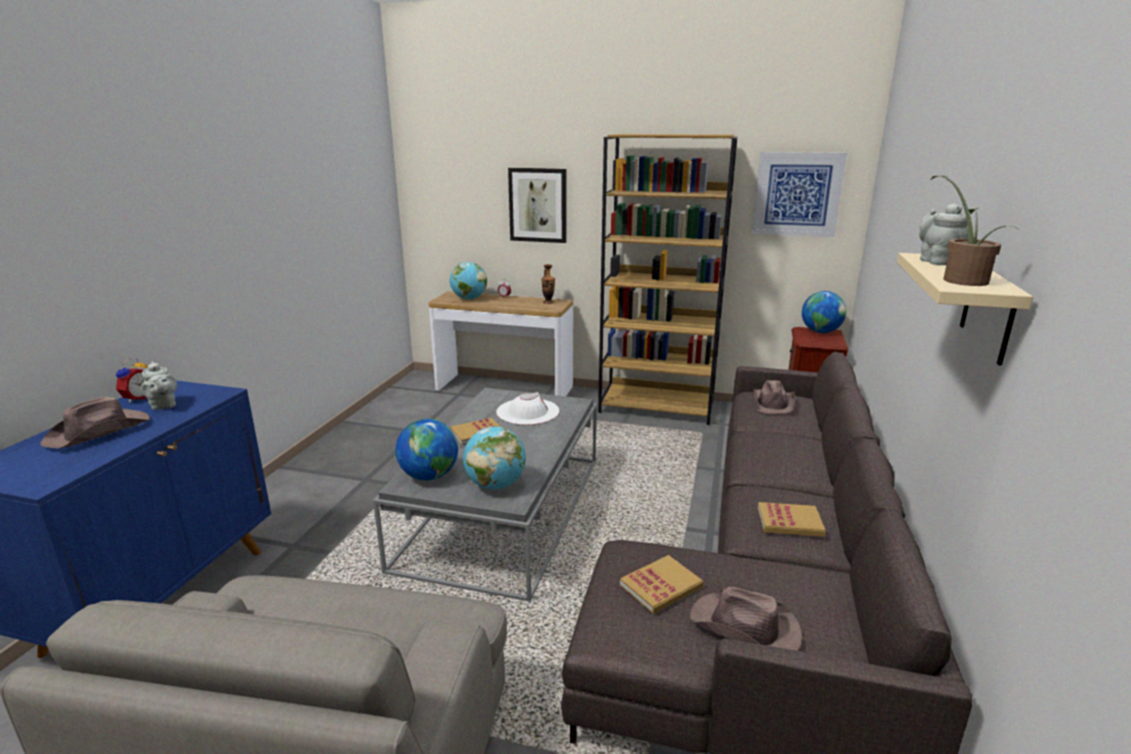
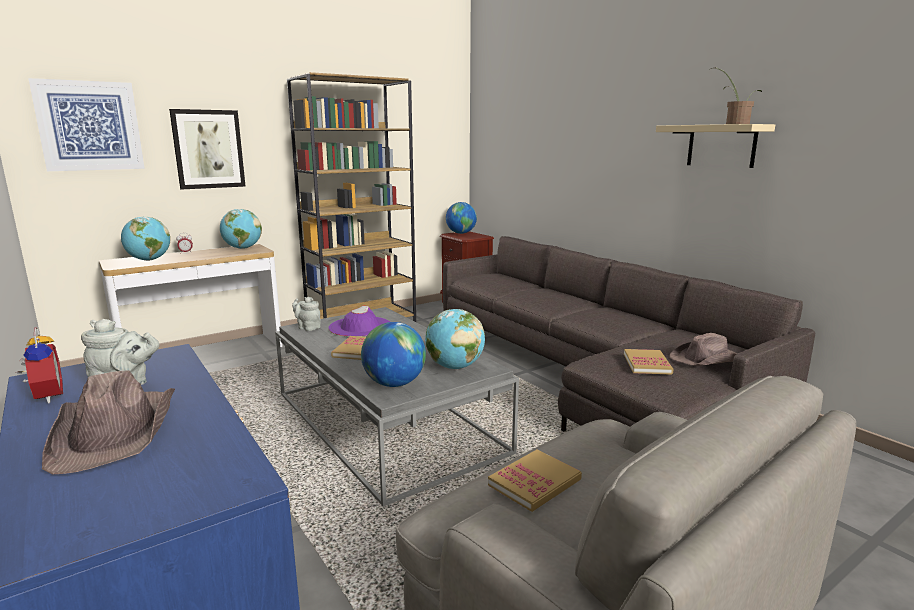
camera: 50 degrees left, 5 degrees down
white hat [496,392,559,425] -> purple hat [328,306,390,337]
vase [541,264,555,304] -> globe [220,209,262,249]
picture [752,152,847,237] -> picture moved to [28,78,145,171]
brown hat [754,380,795,414] -> none
book [758,502,826,537] -> book moved to [488,449,582,512]
grey teapot [919,204,968,265] -> grey teapot moved to [292,297,321,331]

